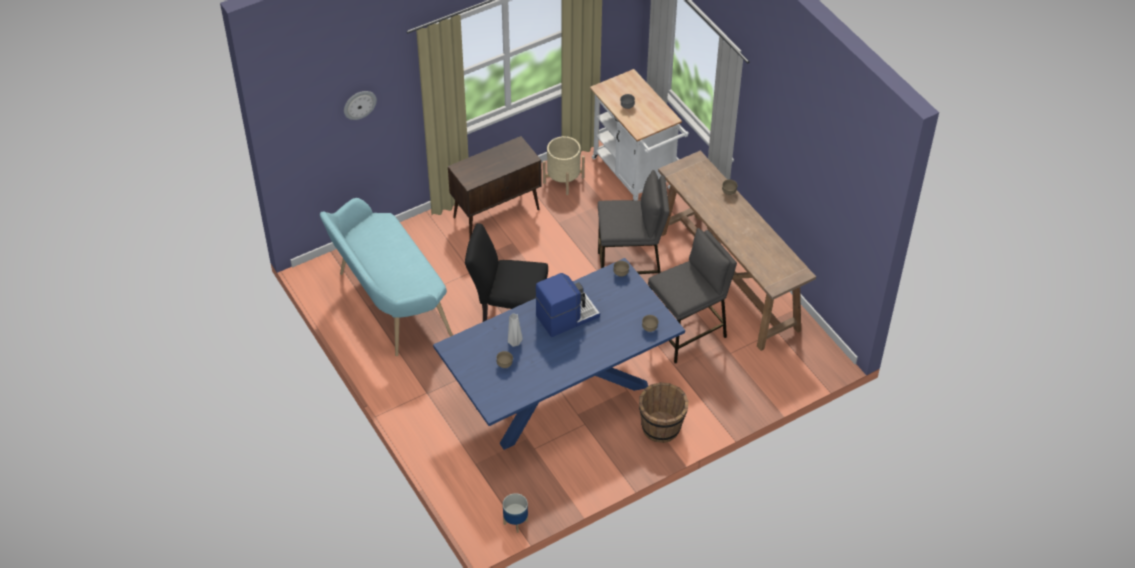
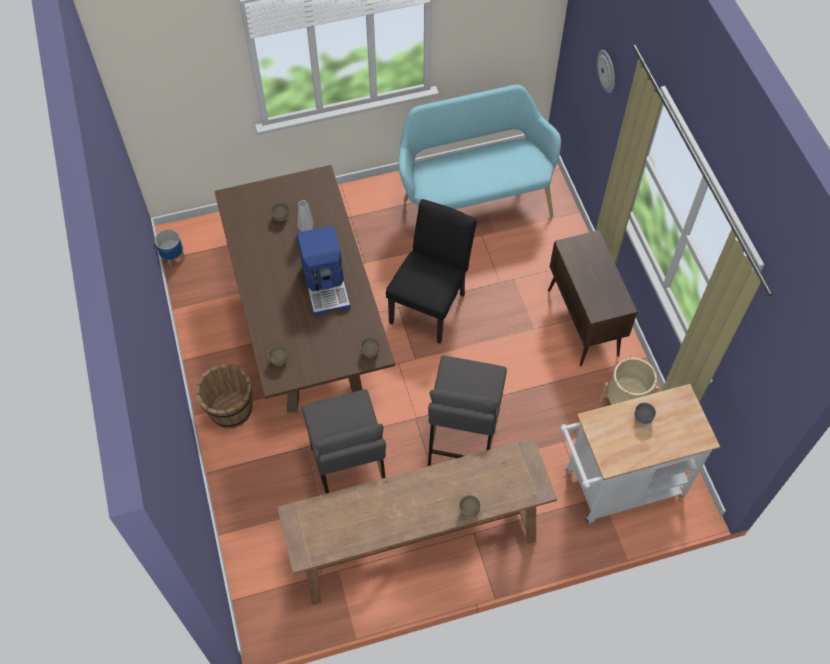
camera: 105 degrees right, 10 degrees up
blue dining table [433,258,685,450] -> brown dining table [214,165,395,413]

